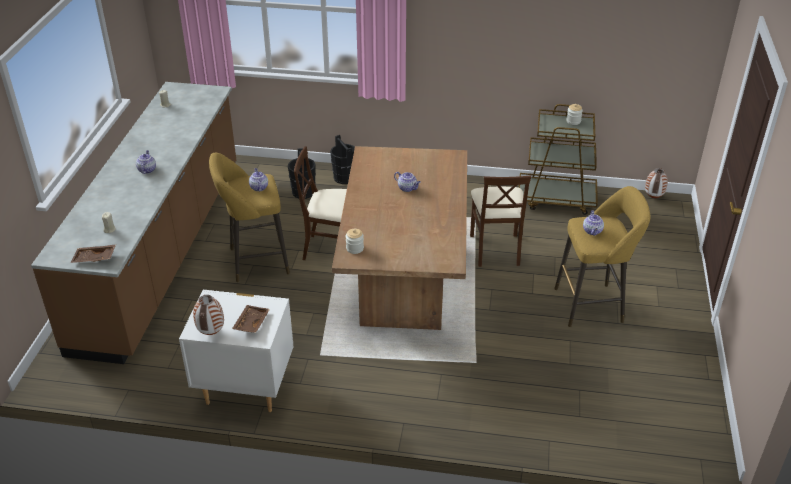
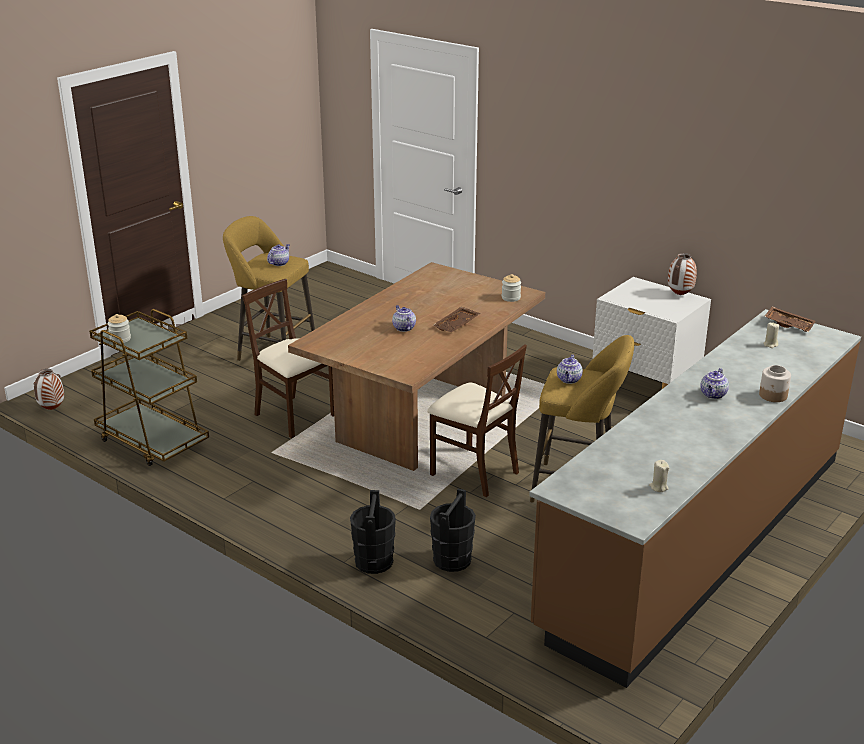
camera: 150 degrees left, 10 degrees down
brown tray [232,305,270,333] -> brown tray moved to [433,307,480,332]
beige chair [470,175,531,267] -> beige chair turned 75 degrees counterclockwise [242,279,334,438]
none -> jar [759,365,791,402]

